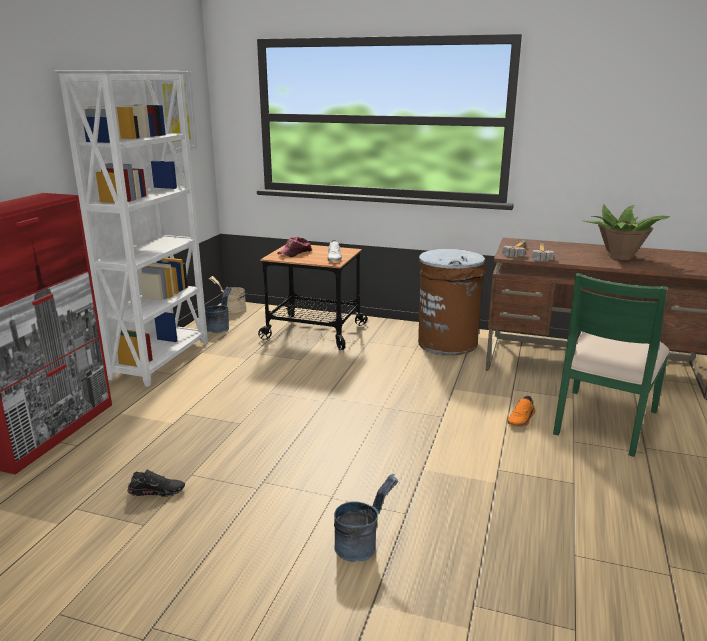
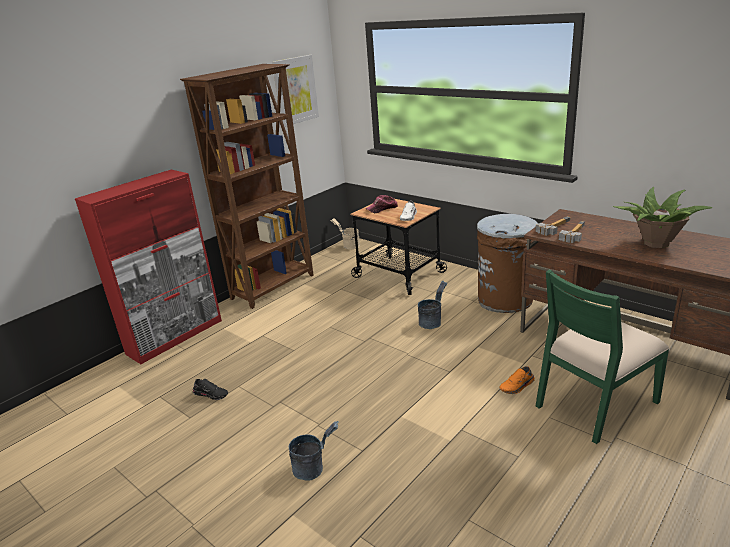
camera: 25 degrees right, 5 degrees up
white bookcase [55,70,208,387] -> brown bookcase [180,64,314,309]
grey bucket [205,287,232,333] -> grey bucket moved to [418,281,447,329]

